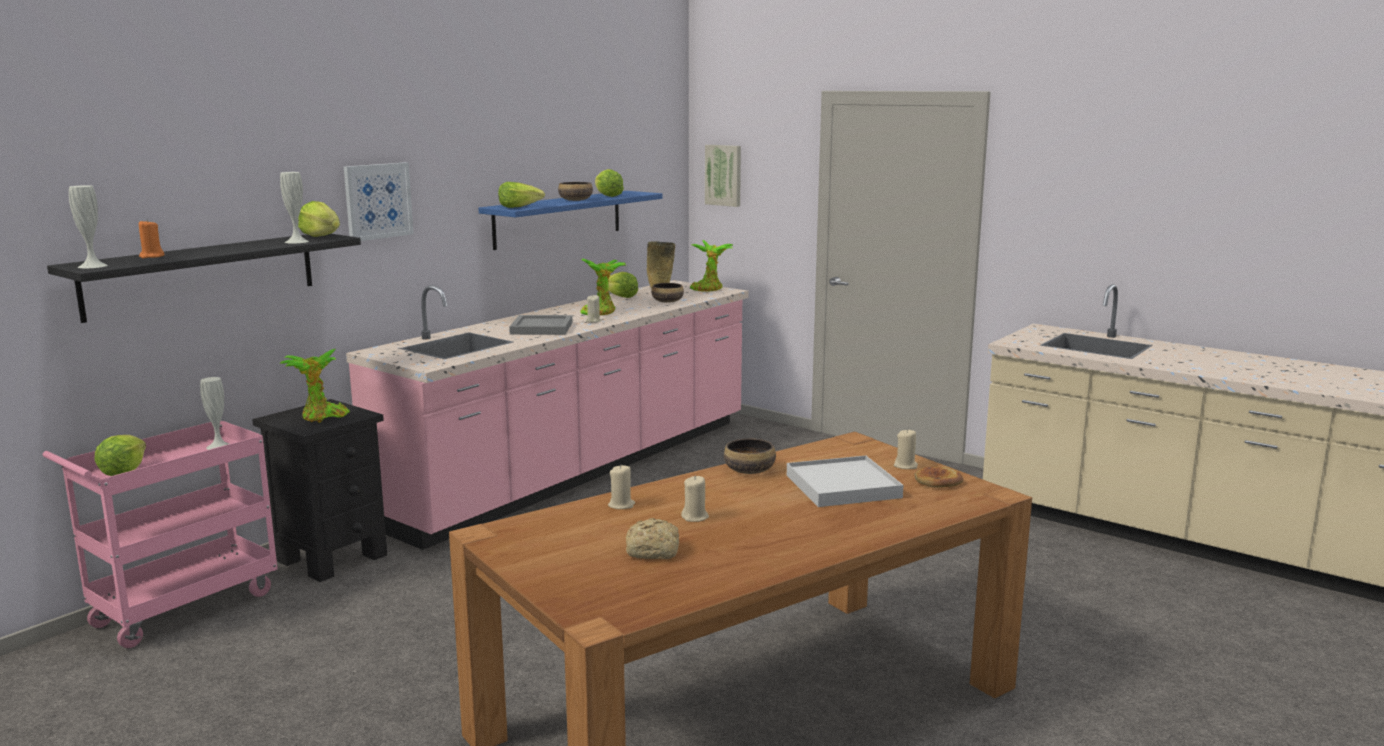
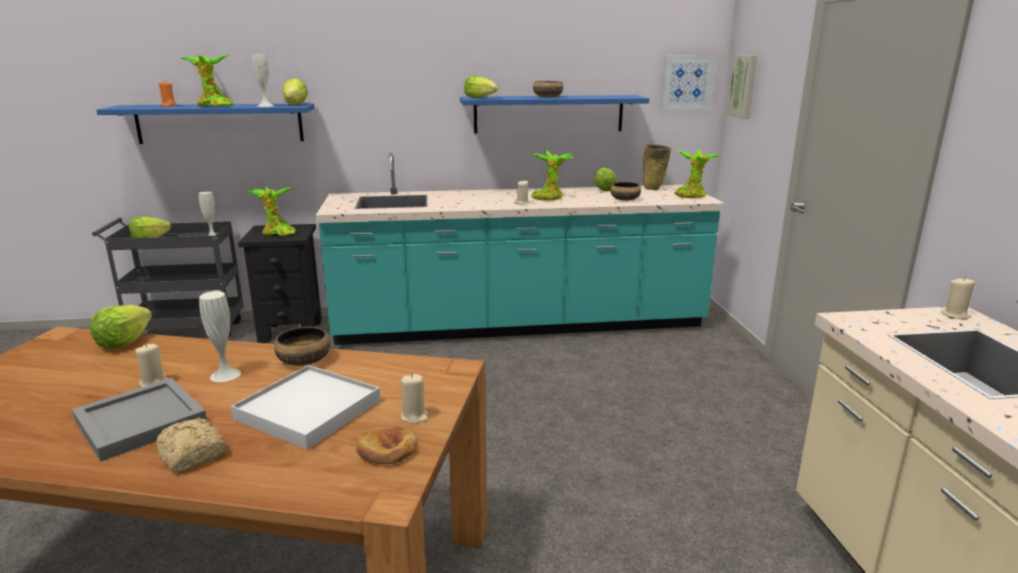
camera: 45 degrees right, 5 degrees up
pink cart [43,421,277,648] -> grey cart [92,217,244,339]
black shelf [47,234,361,323] -> blue shelf [96,103,315,144]
white vase [69,185,108,268] -> white vase moved to [199,291,241,382]
picture [344,162,414,241] -> picture moved to [661,55,717,110]
pink counter [346,280,749,550] -> turquoise counter [316,153,725,345]
grey tray [509,315,572,335] -> grey tray moved to [72,378,207,461]
lettuce [595,169,624,197] -> lettuce moved to [90,305,152,349]
beige candle [608,465,635,509] -> beige candle moved to [941,277,975,320]
bread [626,518,679,559] -> bread moved to [156,418,227,472]
none -> potted plant [181,55,233,107]

